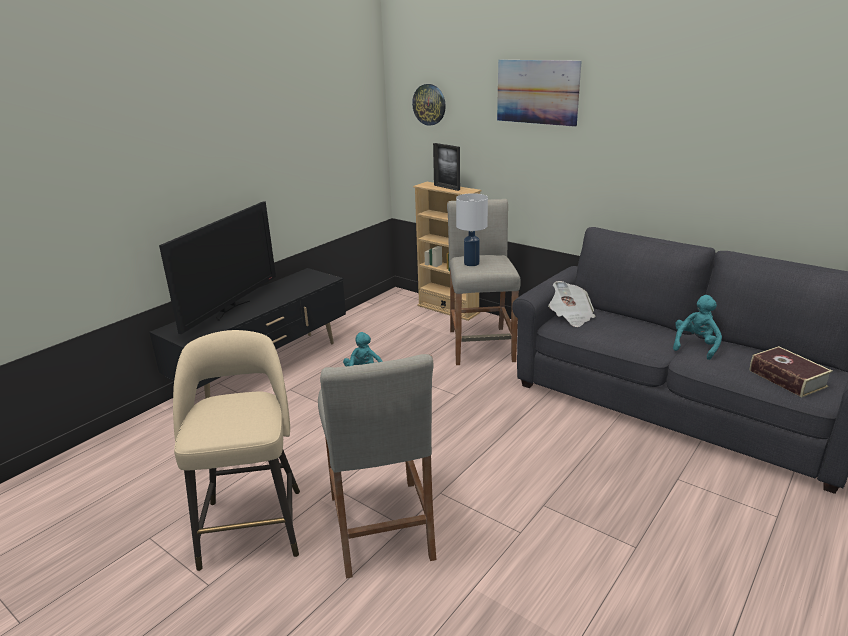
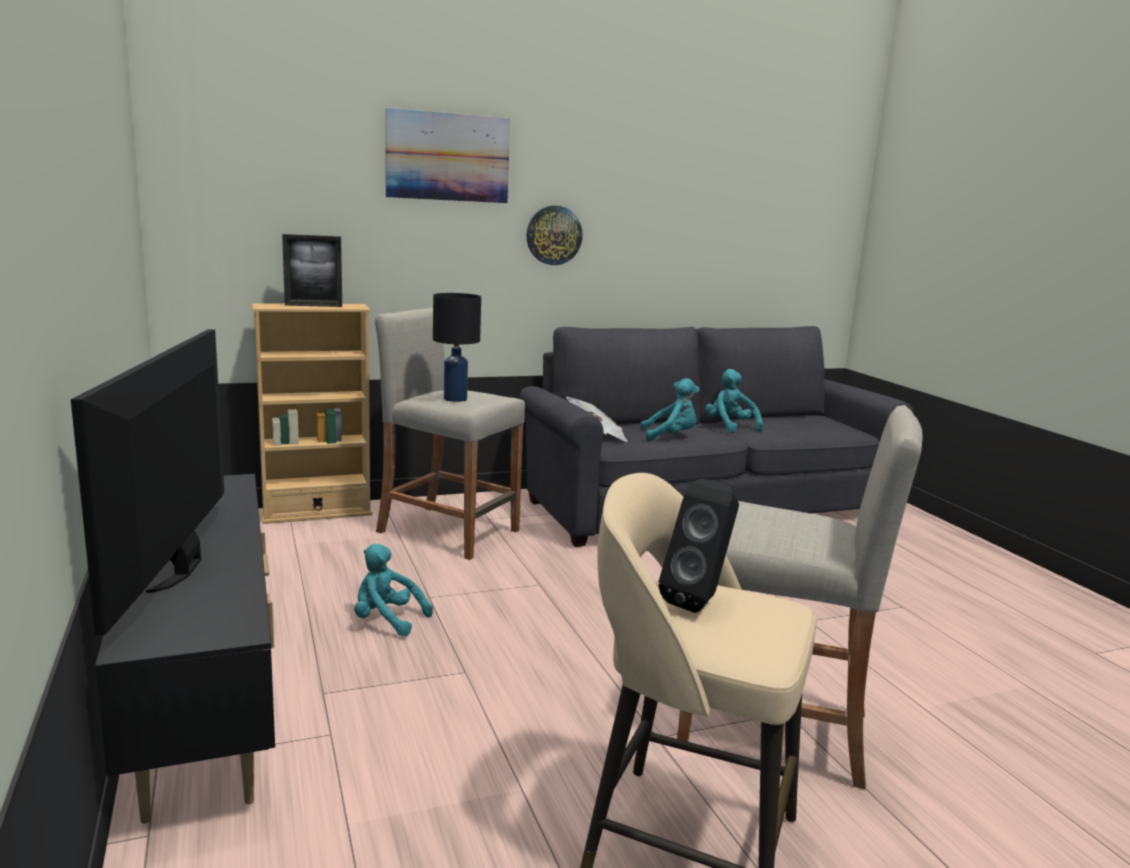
camera: 60 degrees left, 10 degrees down
television [159,201,276,334] -> television turned 150 degrees counterclockwise [71,329,224,635]
wall clock [412,84,446,126] -> wall clock moved to [526,206,583,265]
white table lamp [456,193,488,266] -> black table lamp [433,293,481,402]
book [749,346,833,397] -> none
none -> turquoise plush toy [640,378,700,442]
none -> black speaker [658,479,739,613]

